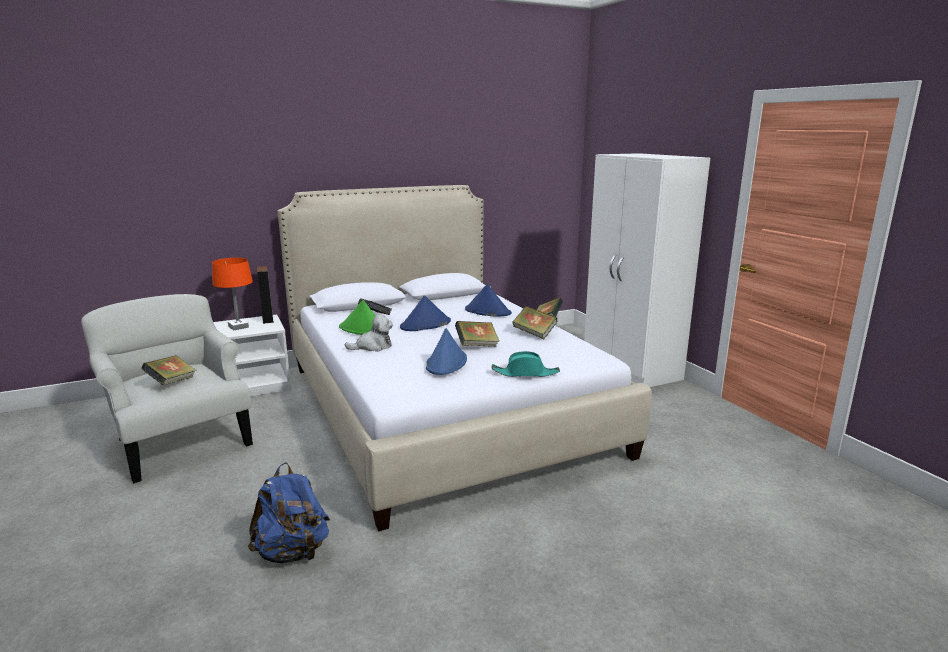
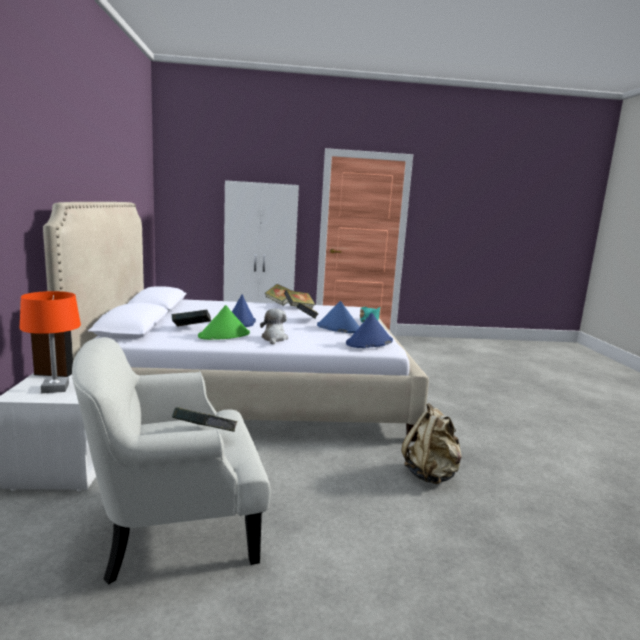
camera: 70 degrees left, 5 degrees down
blue backpack [248,463,330,563] -> beige backpack [401,403,462,484]
blue hat [465,284,512,317] -> blue hat moved to [346,313,393,348]

